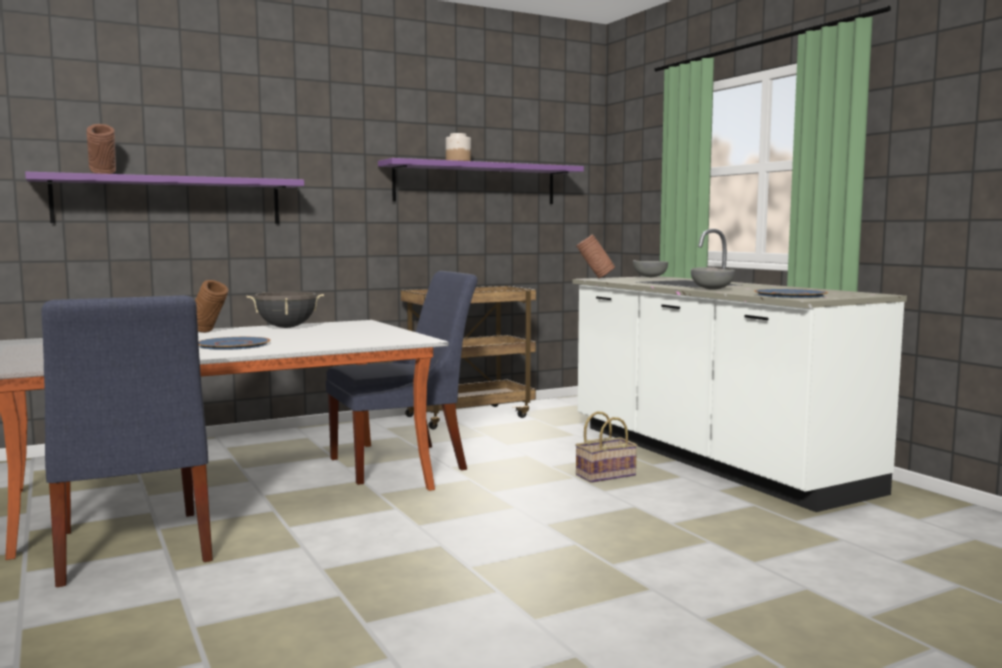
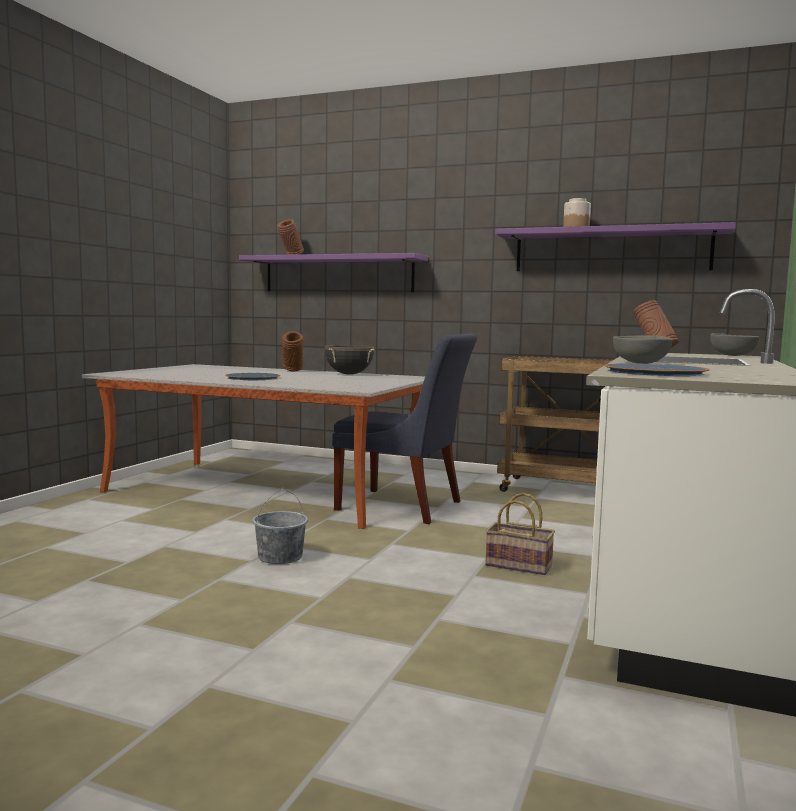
camera: 50 degrees right, 0 degrees up
blue chair [41,295,213,587] -> none
none -> grey bucket [252,490,308,564]

